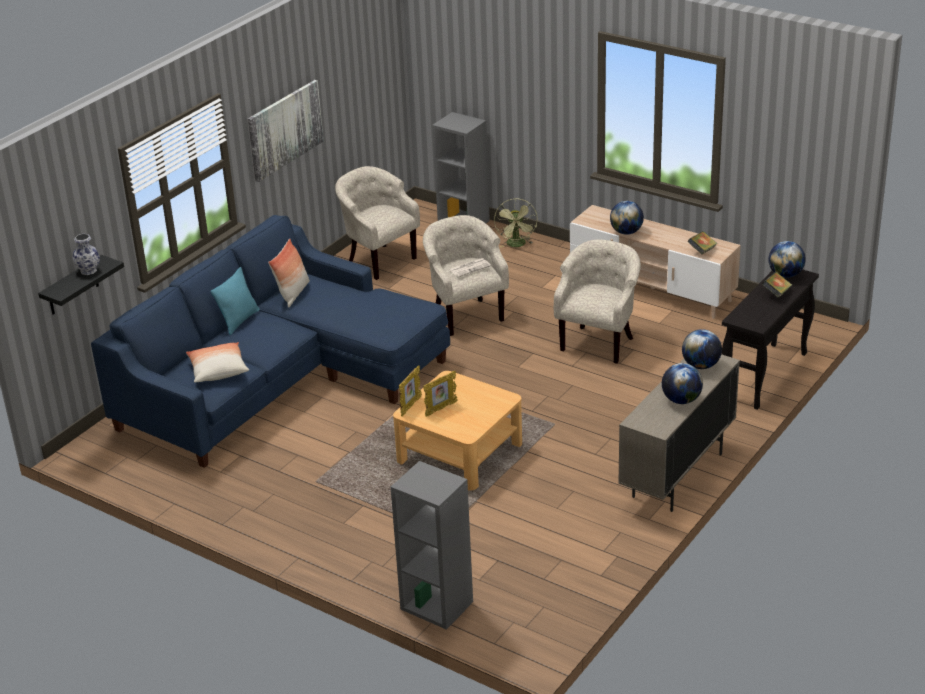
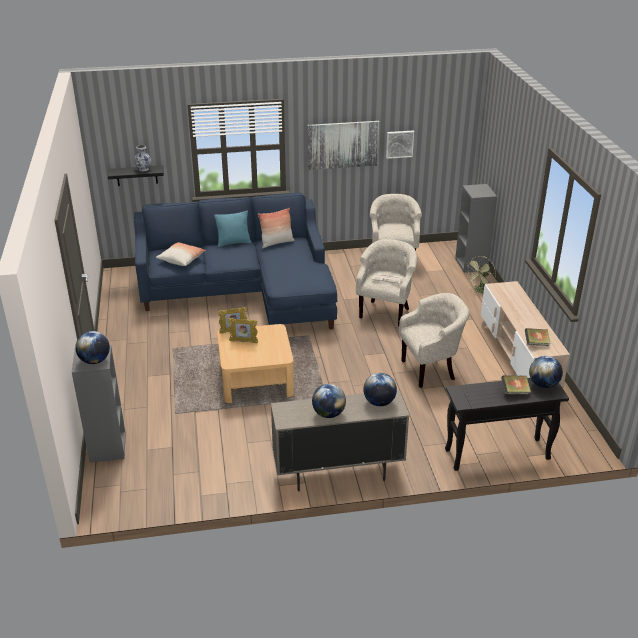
camera: 45 degrees right, 0 degrees up
globe [610,201,644,235] -> globe moved to [75,331,110,364]
none -> picture [386,131,414,159]

